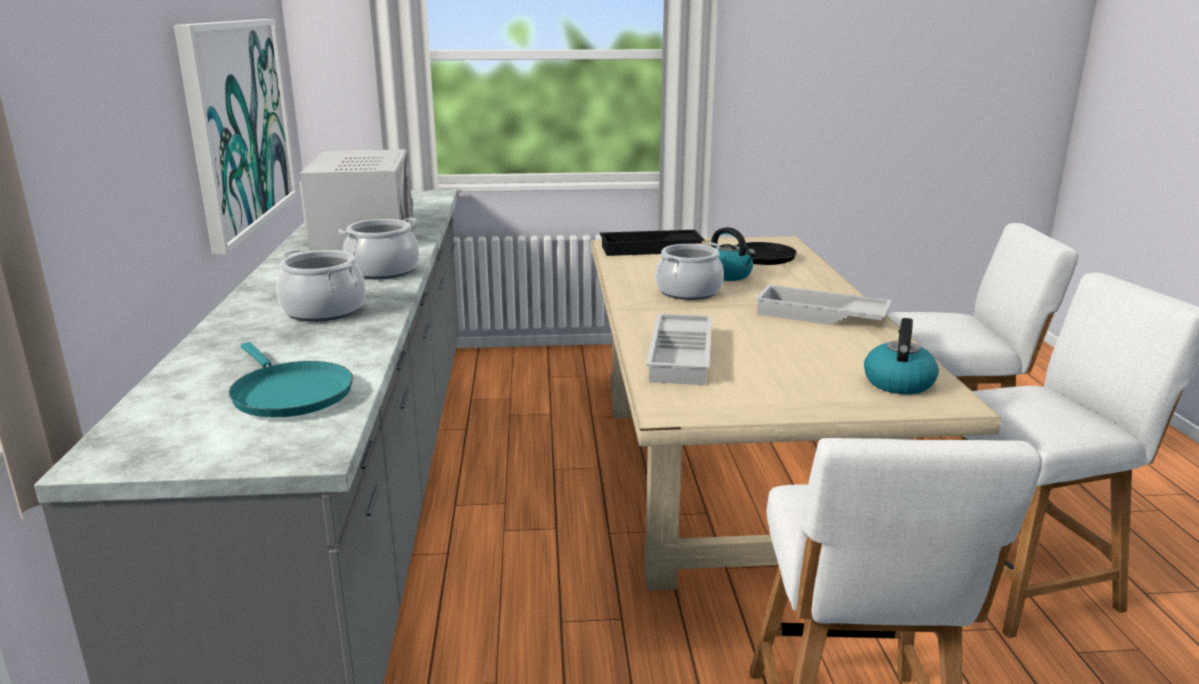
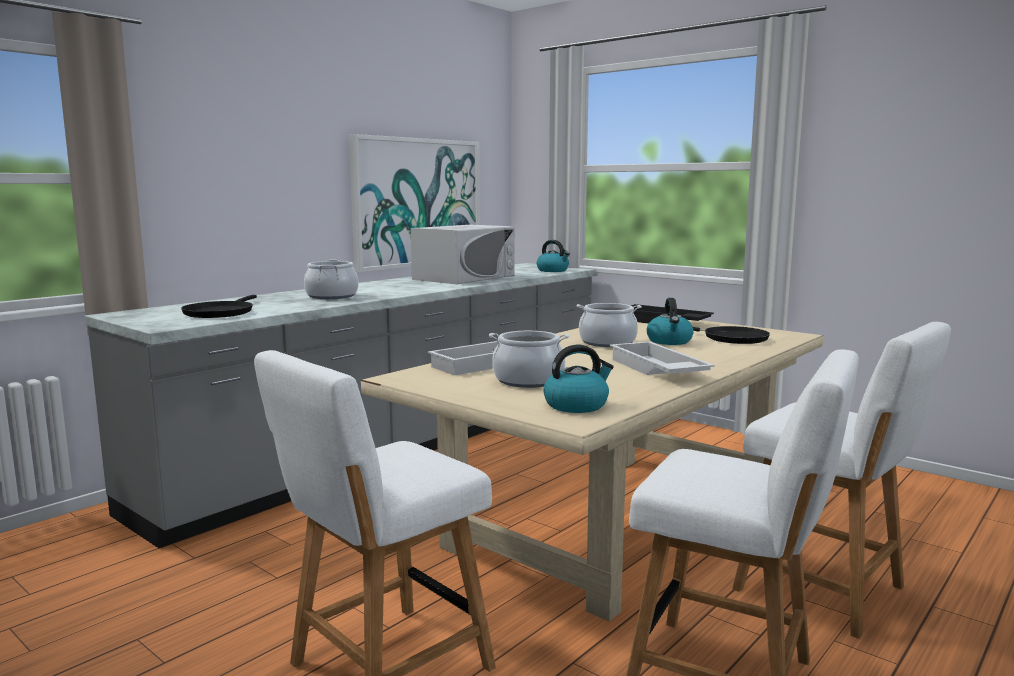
camera: 45 degrees right, 10 degrees down
turquoise frying pan [229,342,353,417] -> black frying pan [181,295,257,318]
cooking pot [338,218,419,279] -> cooking pot moved to [489,331,569,388]
none -> kettle [537,240,570,272]

